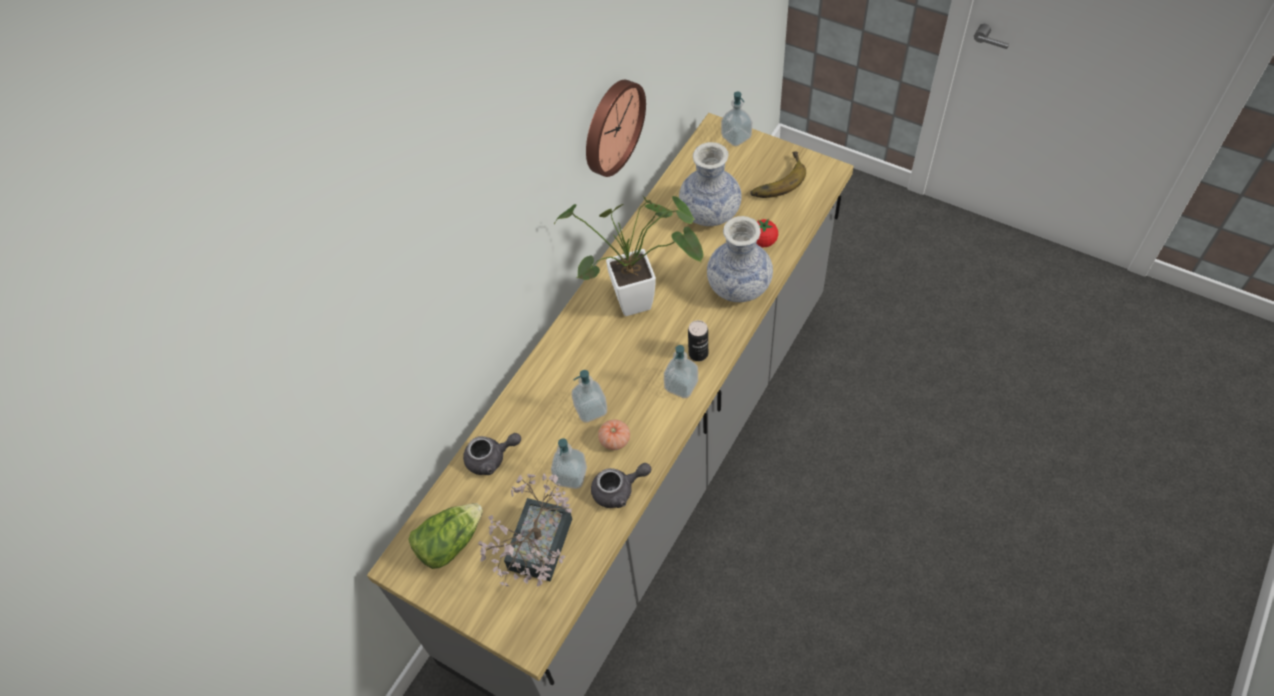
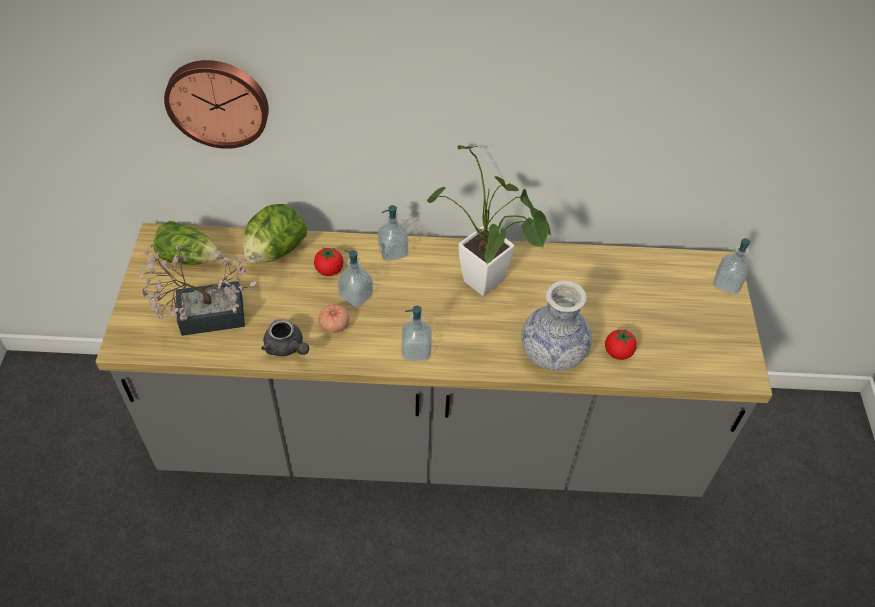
camera: 55 degrees right, 5 degrees down
grey teapot [463,433,521,475] -> lettuce [243,204,307,264]
soap dispenser [551,438,587,489] -> soap dispenser moved to [378,205,408,261]
wall clock [586,80,646,177] -> wall clock moved to [164,60,269,149]
vase [679,142,742,226] -> none
can [688,320,708,361] -> none
banana [750,152,806,198] -> none
none -> tomato [314,247,343,276]

